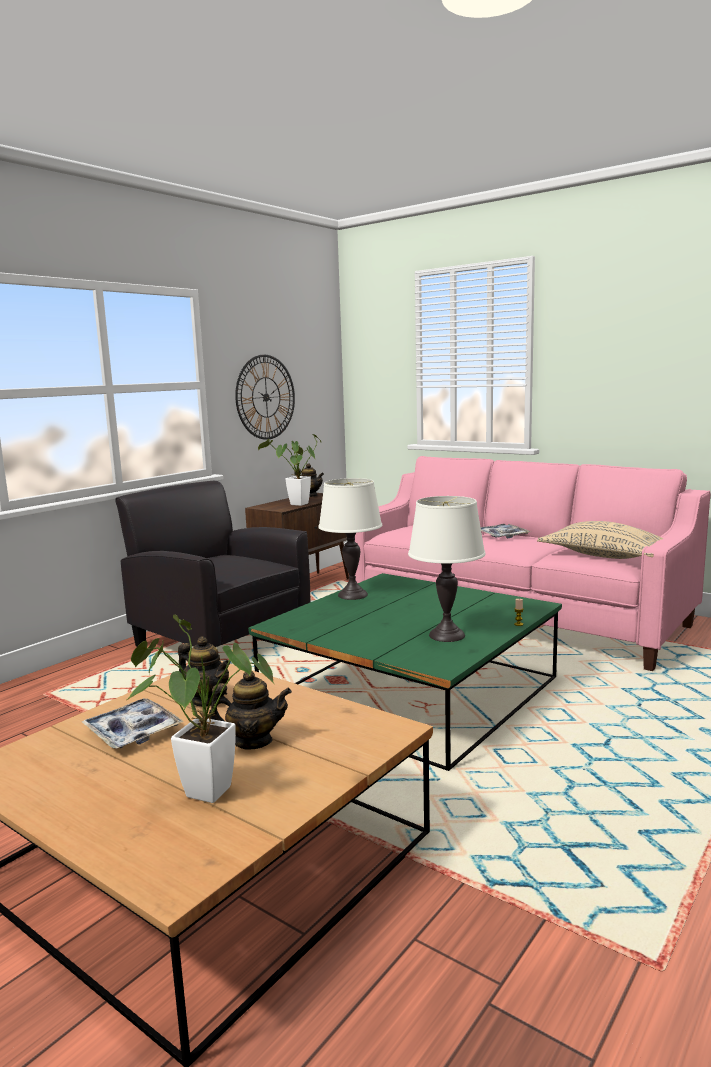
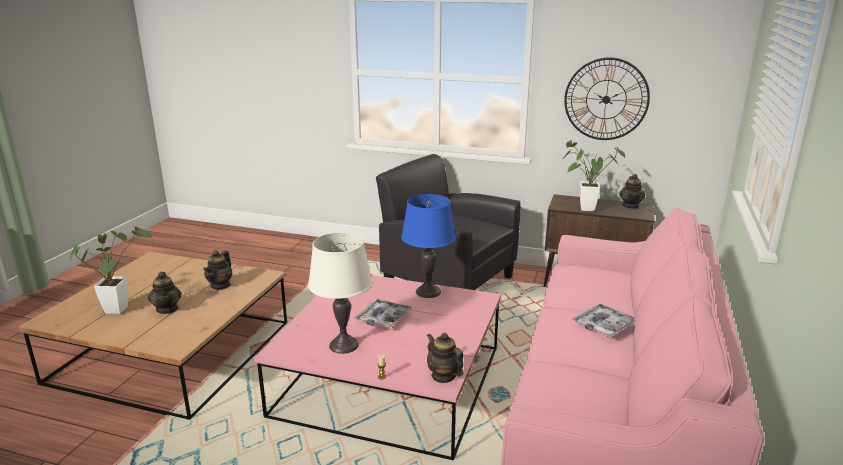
camera: 70 degrees right, 10 degrees up
tray [82,698,184,748] -> tray moved to [355,299,412,328]
black armchair [115,481,311,648] -> black armchair turned 75 degrees counterclockwise [376,154,521,290]
green coffee table [248,573,562,771] -> pink coffee table [254,275,501,460]
white table lamp [318,478,382,600] -> blue table lamp [401,194,456,298]
beige pillow [537,521,663,559] -> none
none -> teapot [427,333,464,383]

